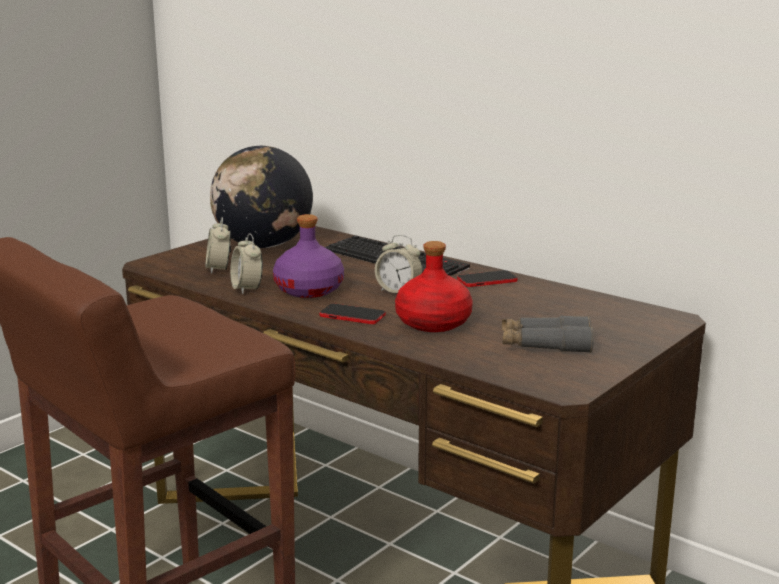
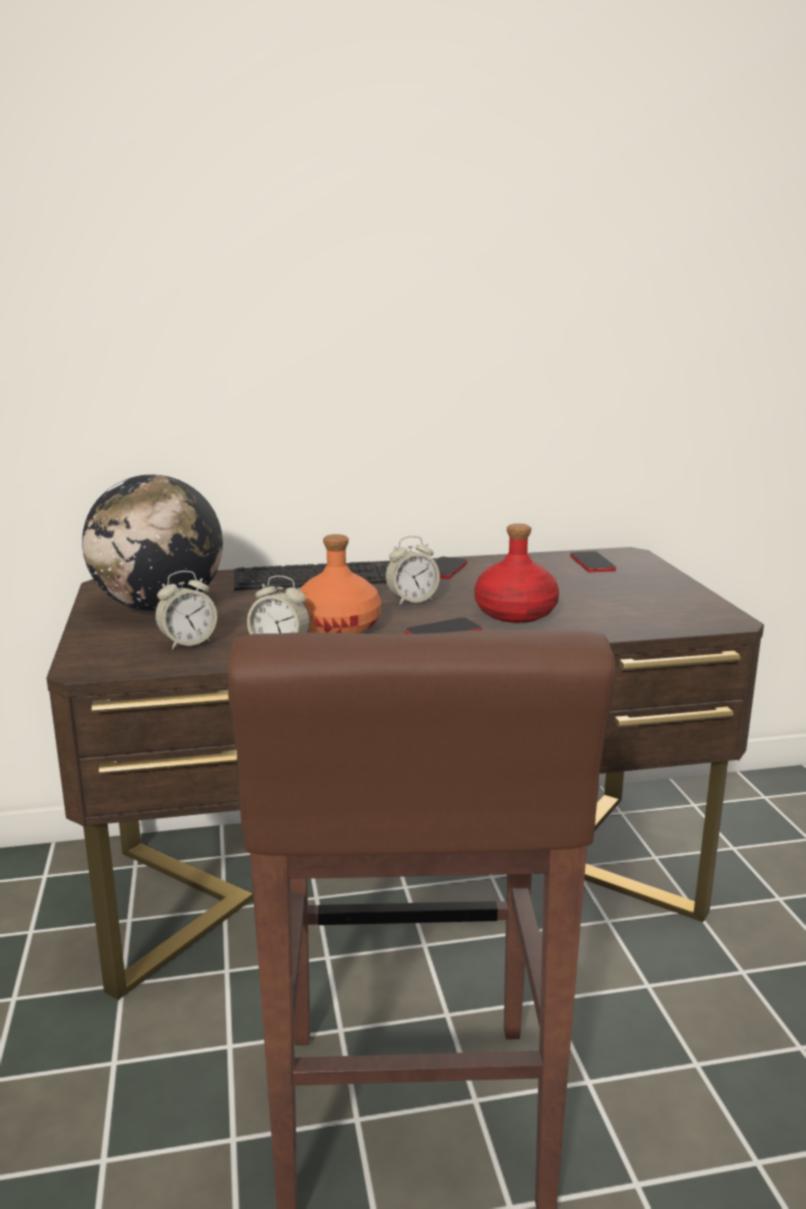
camera: 50 degrees left, 0 degrees up
alarm clock [205,217,231,274] -> alarm clock turned 60 degrees counterclockwise [155,571,217,650]
purple bottle [273,214,344,298] -> orange bottle [300,534,381,633]
grey binoculars [502,316,594,353] -> none
none -> phone [570,551,616,573]

